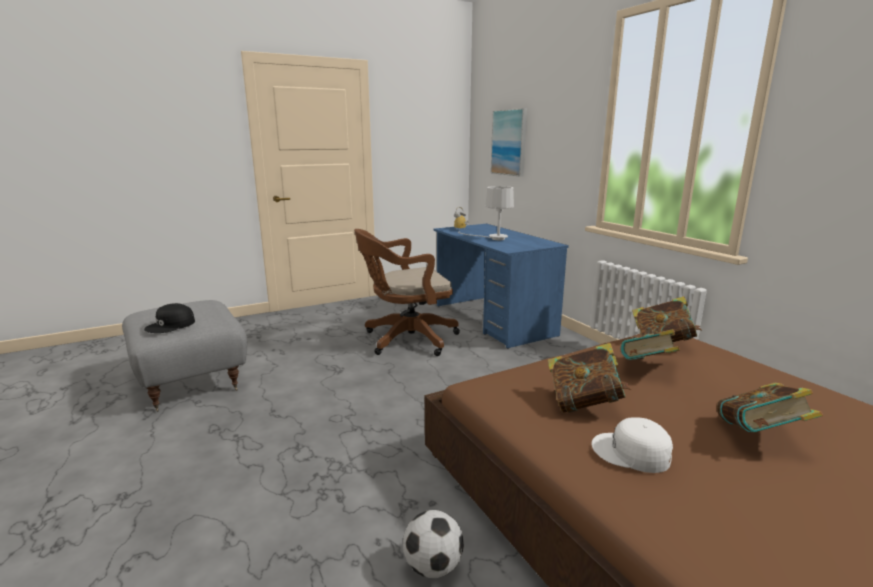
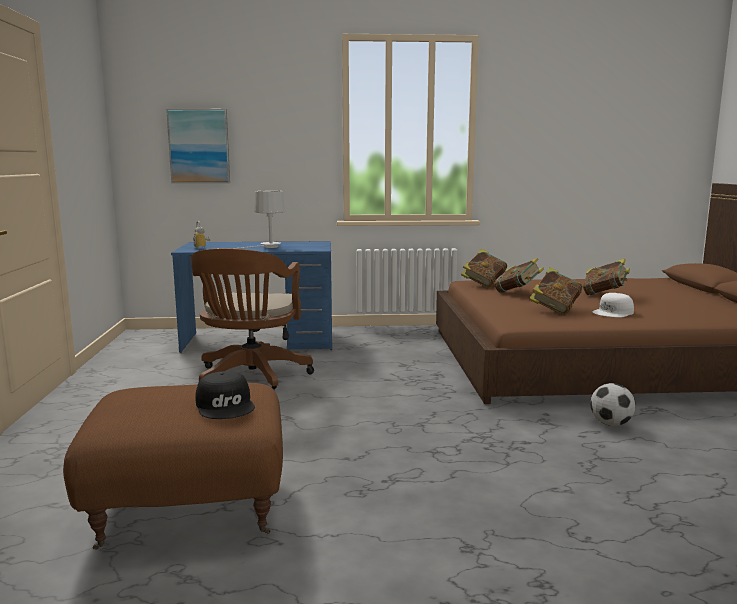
camera: 65 degrees left, 5 degrees down
grey ottoman [122,300,247,412] -> brown ottoman [63,383,283,550]

